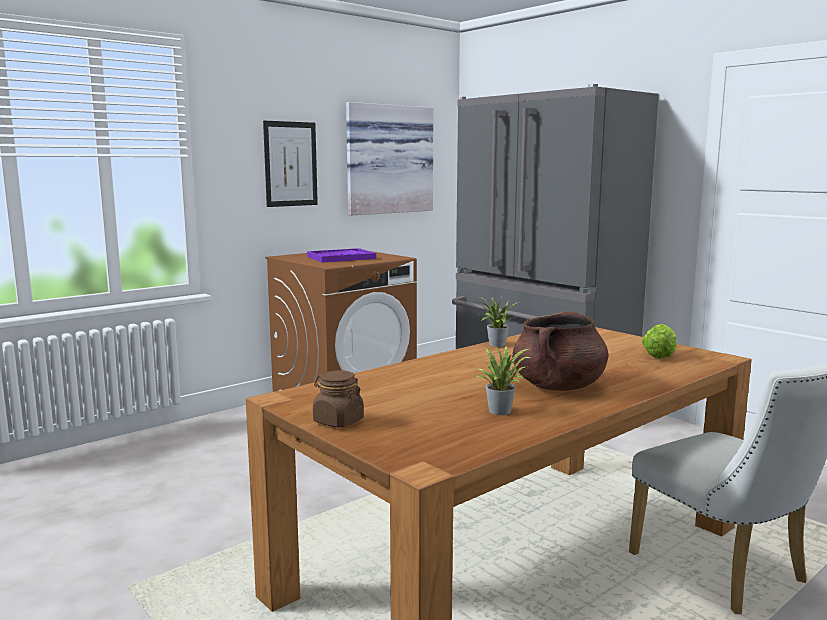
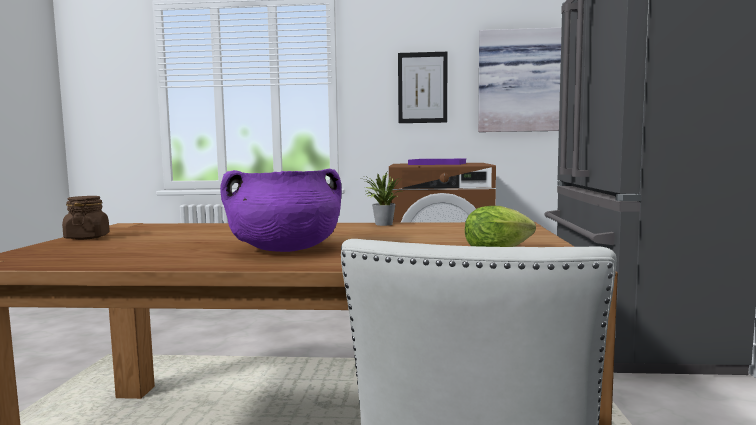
camera: 45 degrees right, 5 degrees down
potted plant [473,346,530,415] -> none
brown cooking pot [512,311,608,391] -> purple cooking pot [220,169,341,252]

